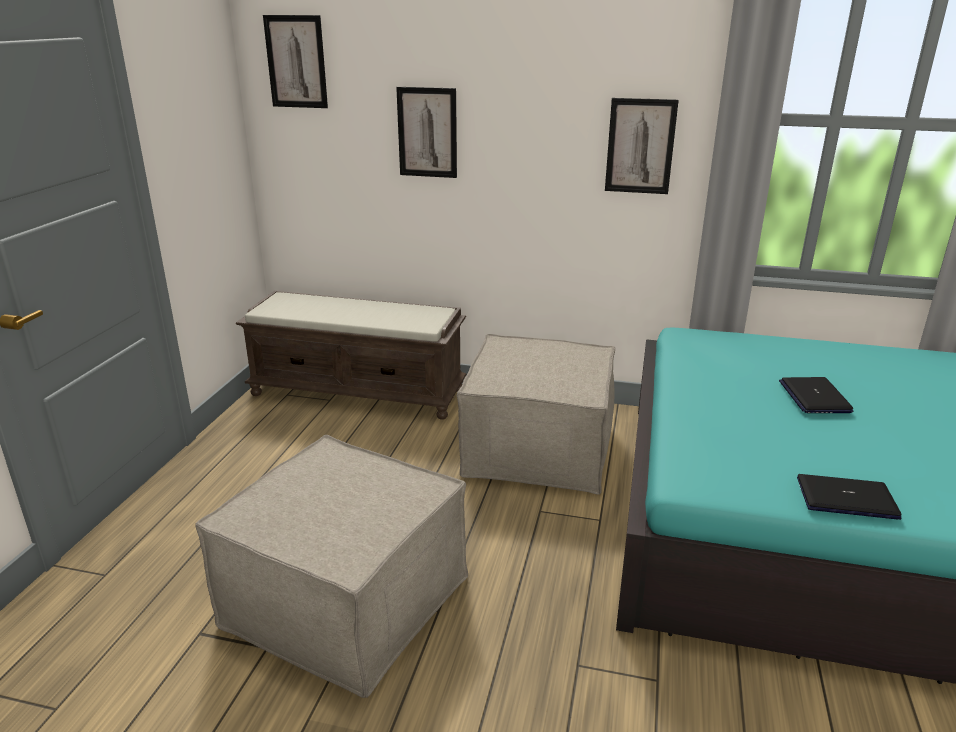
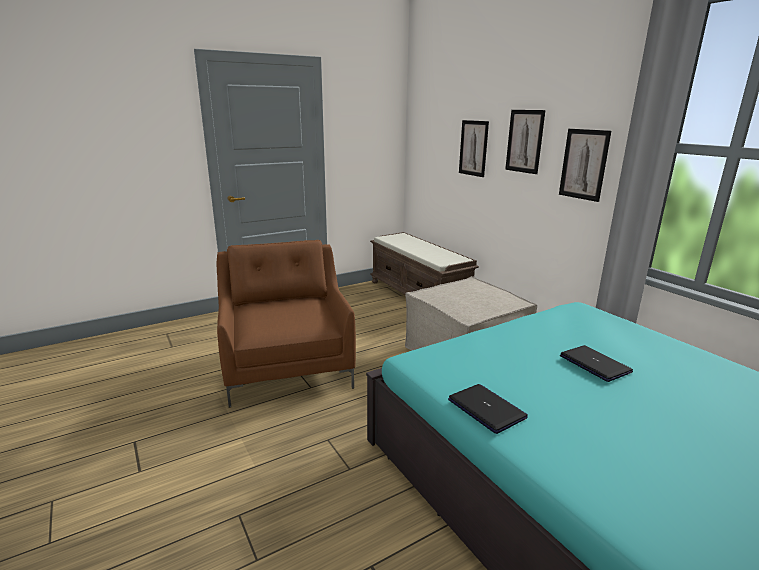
camera: 45 degrees right, 5 degrees down
beige ottoman [195,435,468,698] -> brown armchair [216,240,356,407]
picture [263,15,328,108] -> picture moved to [505,110,545,174]
laptop [779,377,854,413] -> laptop turned 105 degrees clockwise [560,345,633,382]

